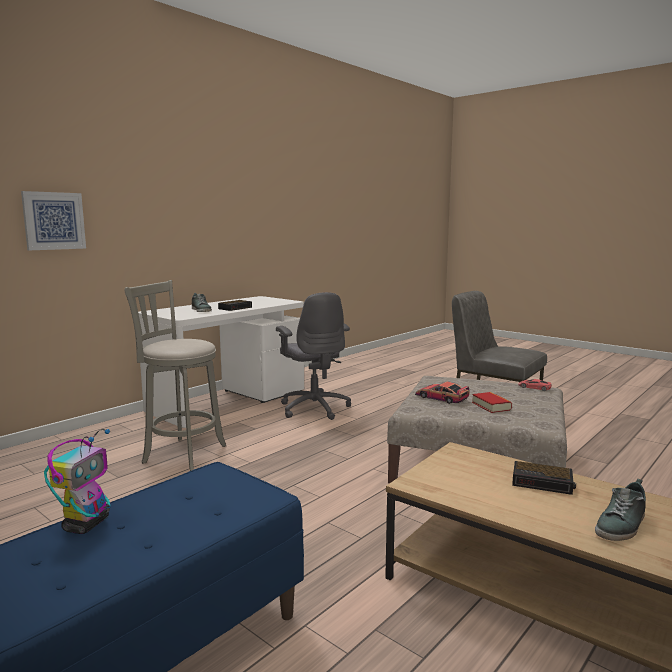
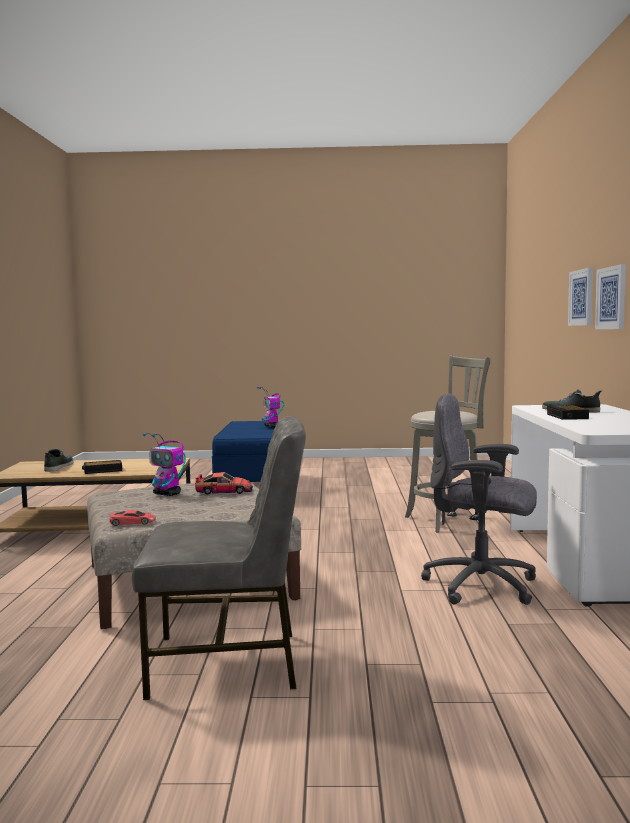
camera: 140 degrees right, 5 degrees down
book [472,392,512,413] -> toy robot [143,433,186,496]
none -> picture [595,264,626,329]

